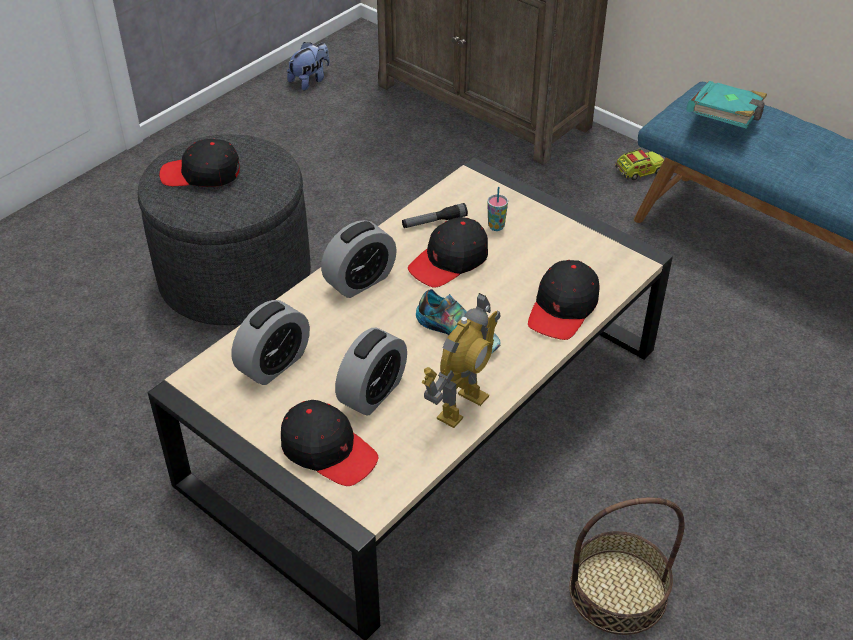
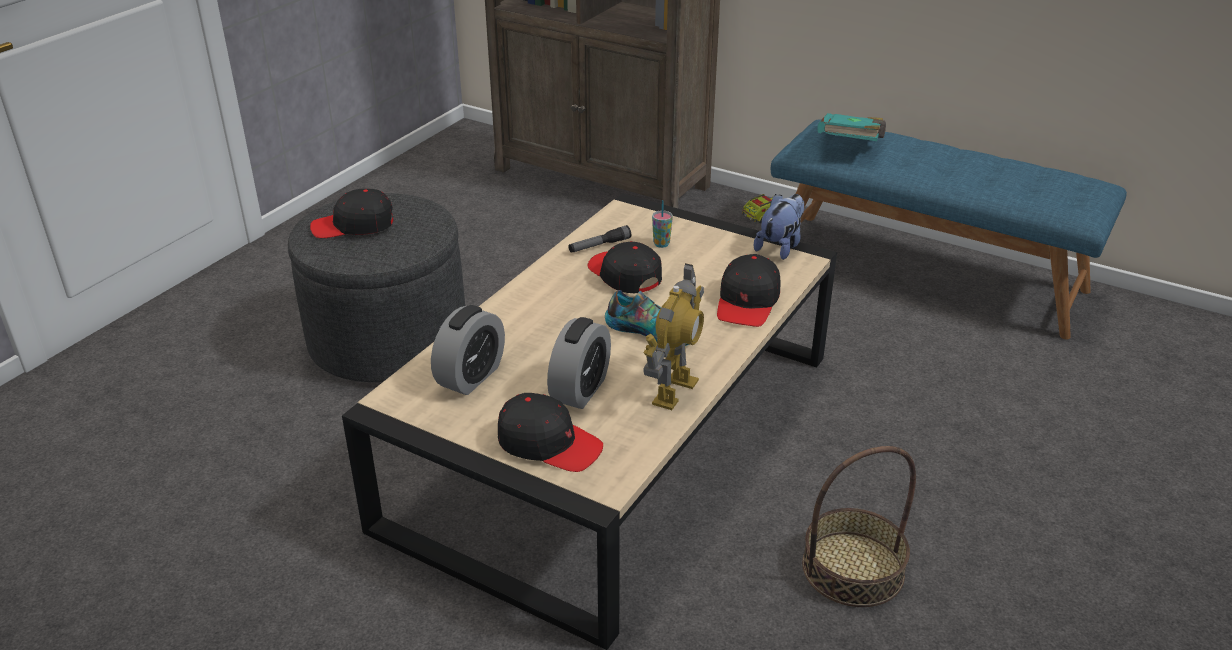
camera: 10 degrees left, 10 degrees down
plush toy [287,42,330,91] -> plush toy moved to [754,194,804,260]
alarm clock [321,220,397,298] -> none
black cap [408,217,488,288] -> black cap turned 105 degrees clockwise [587,241,662,293]

